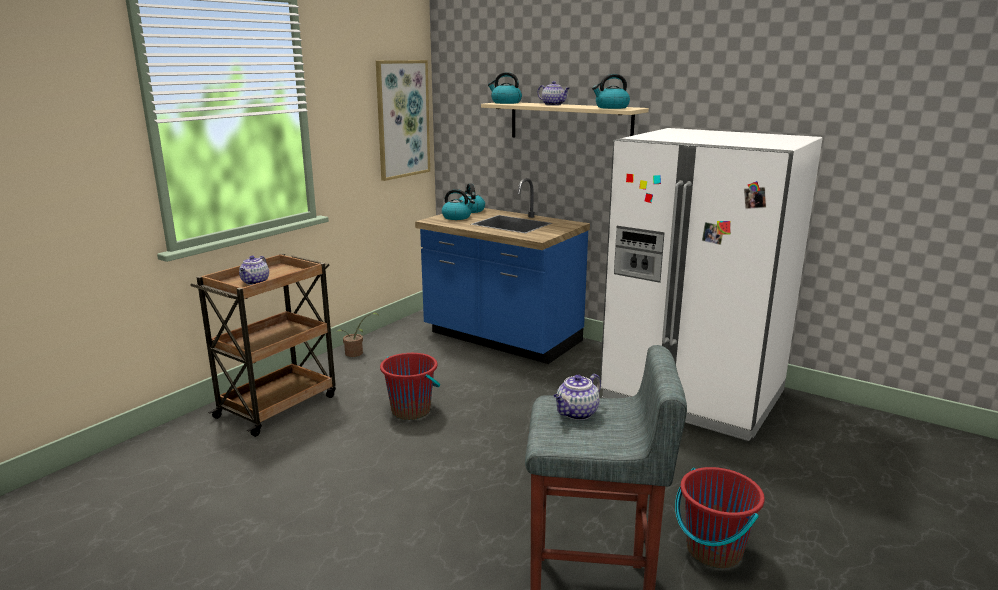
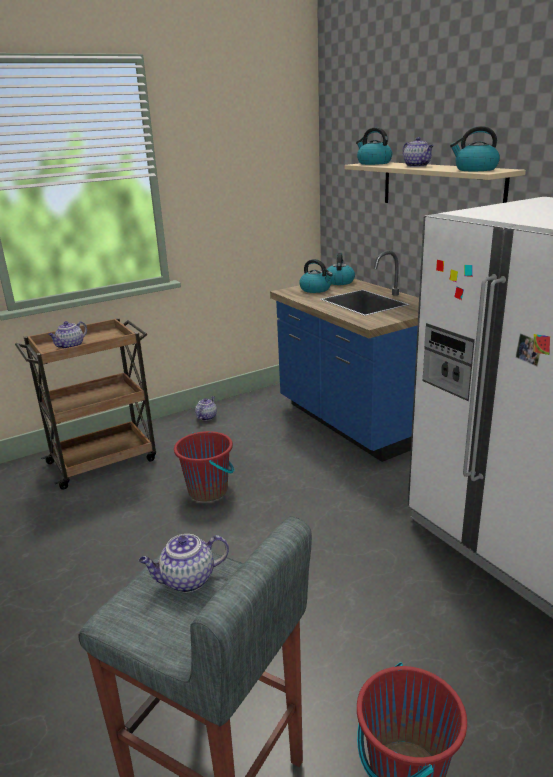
camera: 25 degrees right, 5 degrees up
potted plant [337,312,378,357] -> teapot [195,396,217,421]
picture [376,60,430,181] -> none

